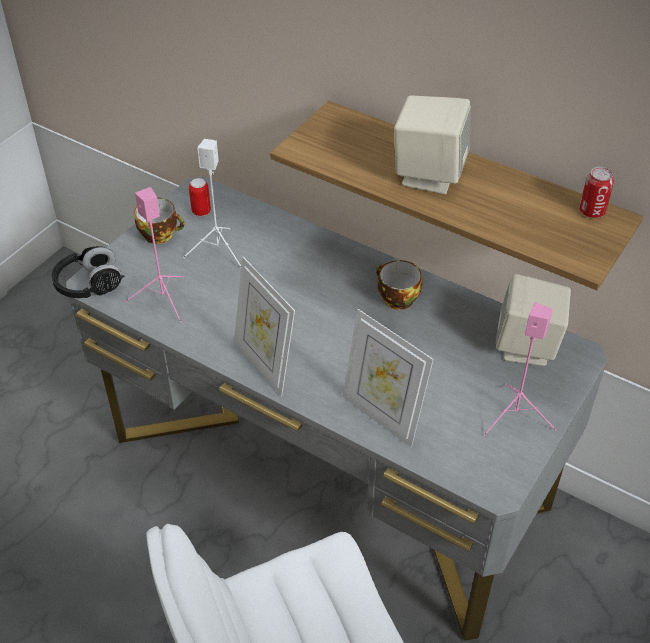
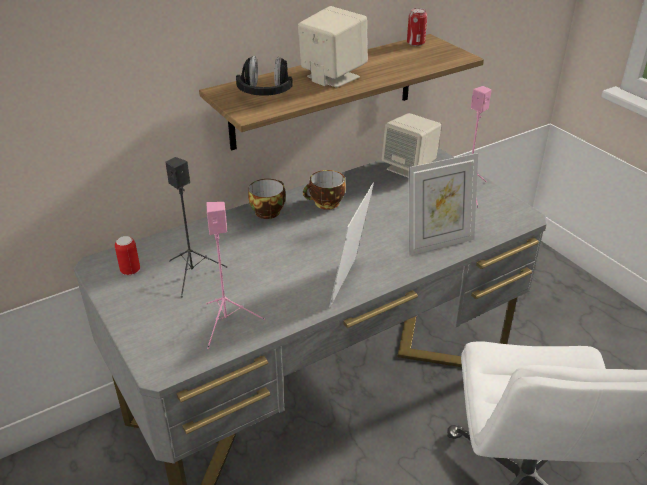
camera: 65 degrees left, 10 degrees down
black headphones [51,246,125,298] -> black headphones moved to [236,56,293,96]
cup [134,198,185,244] -> cup moved to [248,179,286,219]
white speaker [183,139,241,267] -> black speaker [165,157,227,298]
picture frame [234,257,295,396] -> picture frame turned 120 degrees clockwise [329,182,374,307]

